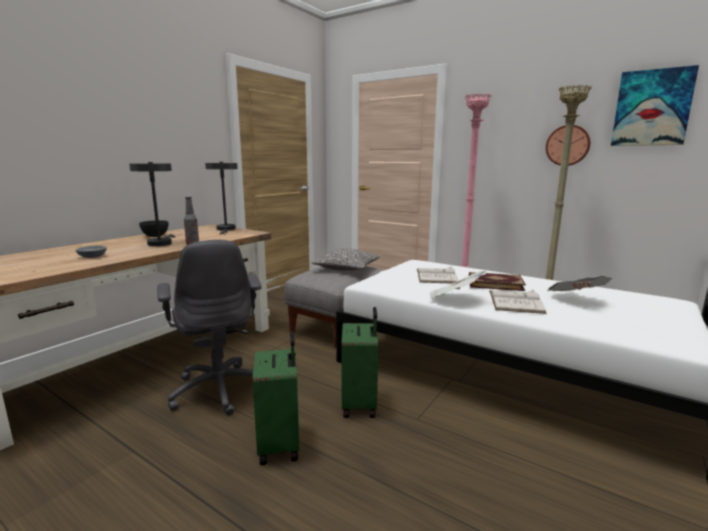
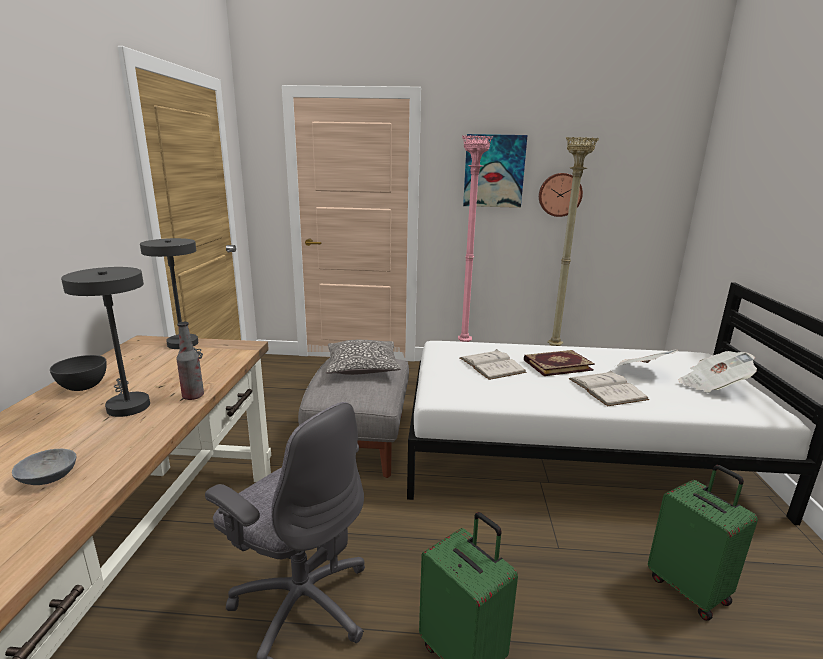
camera: 30 degrees left, 5 degrees up
green suitcase [341,307,378,418] -> green suitcase moved to [648,465,758,621]
newspaper [430,271,487,299] -> newspaper moved to [678,351,757,393]
picture [611,65,699,146] -> picture moved to [463,134,528,208]

